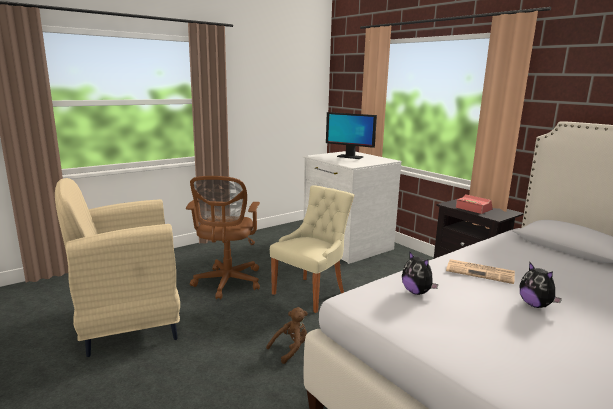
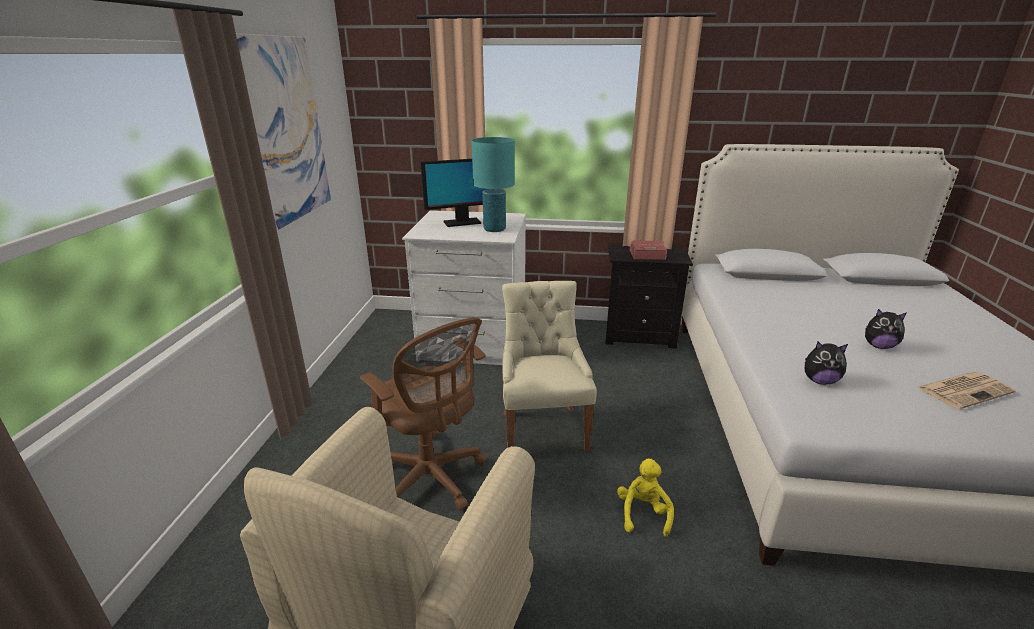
camera: 45 degrees left, 10 degrees up
brown plush toy [266,307,308,364] -> yellow plush toy [617,459,674,537]
newspaper [446,259,515,284] -> newspaper moved to [916,372,1016,409]
none -> picture [236,33,331,231]
none -> turquoise table lamp [471,137,515,232]

